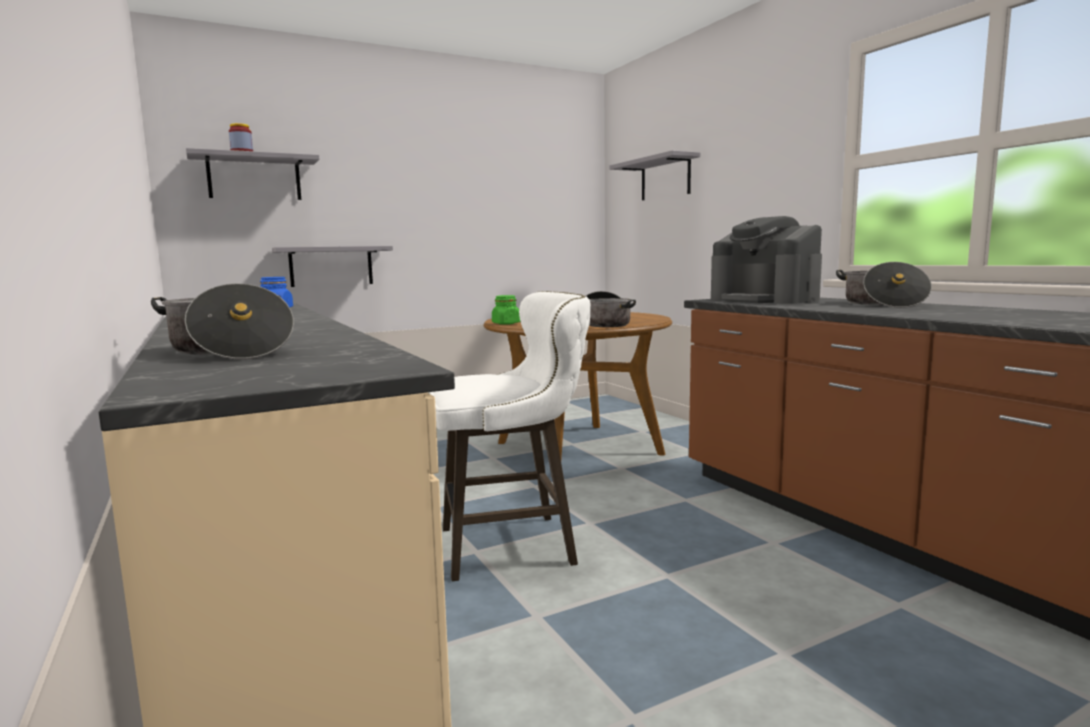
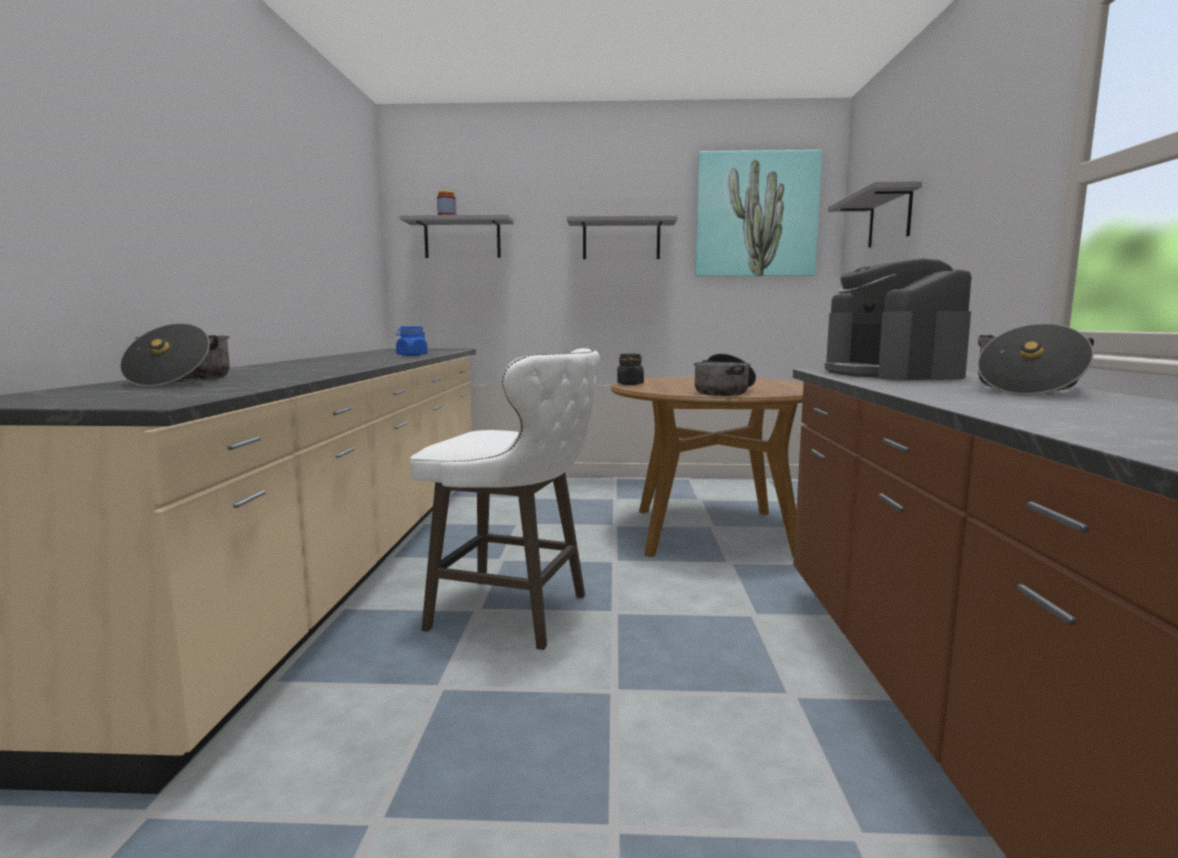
camera: 30 degrees right, 0 degrees up
grey shelf [272,246,393,287] -> grey shelf moved to [567,215,677,259]
green jar [492,295,520,325] -> black jar [617,354,644,385]
none -> picture [695,150,823,276]

